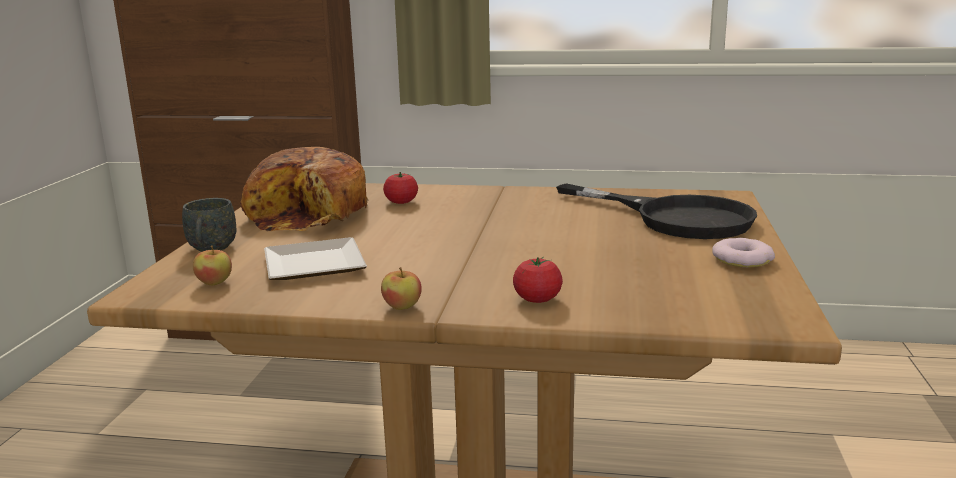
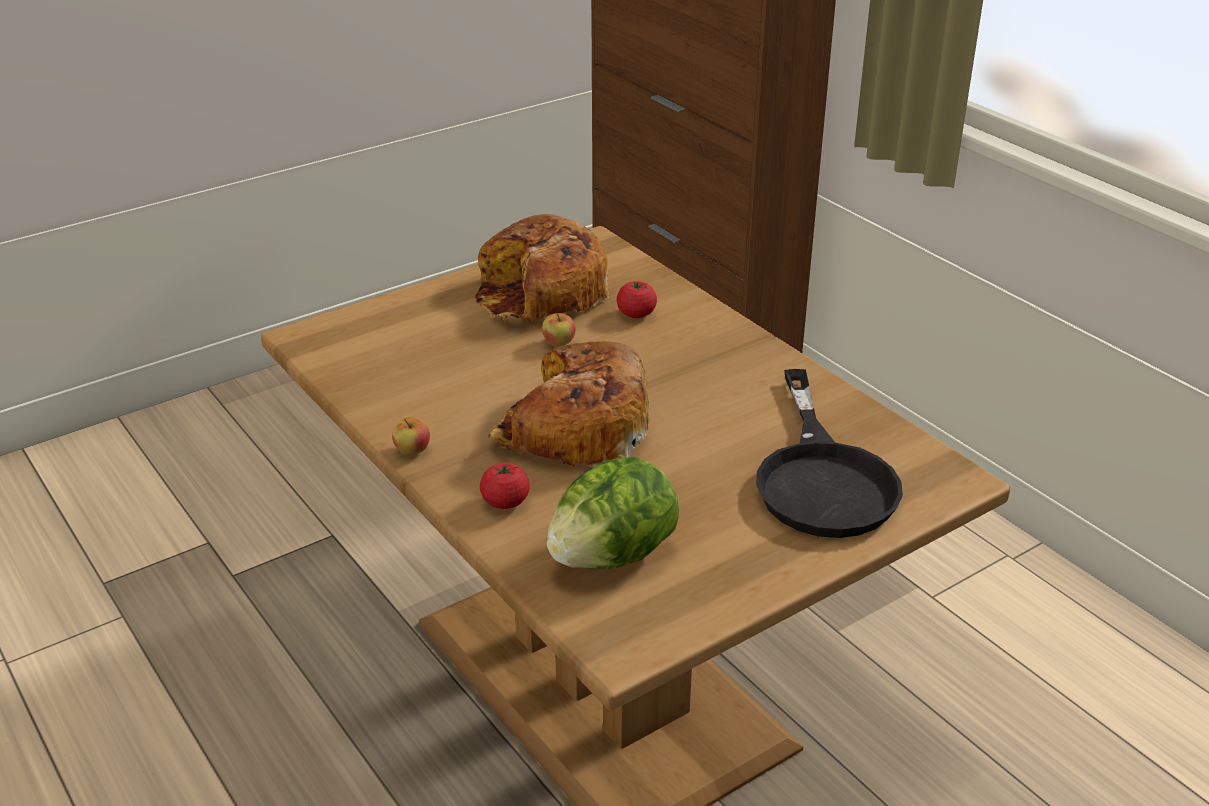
camera: 45 degrees right, 15 degrees up
grey mug [182,198,237,252] -> none
apple [193,245,232,285] -> apple moved to [542,313,575,346]
plate [264,237,367,280] -> none
donut [712,238,775,268] -> none
none -> bread [488,341,650,467]
none -> lettuce [547,457,679,569]

